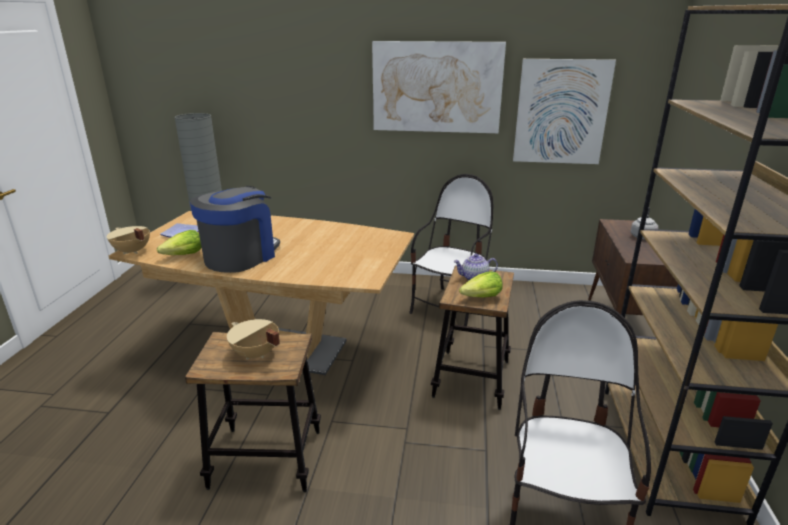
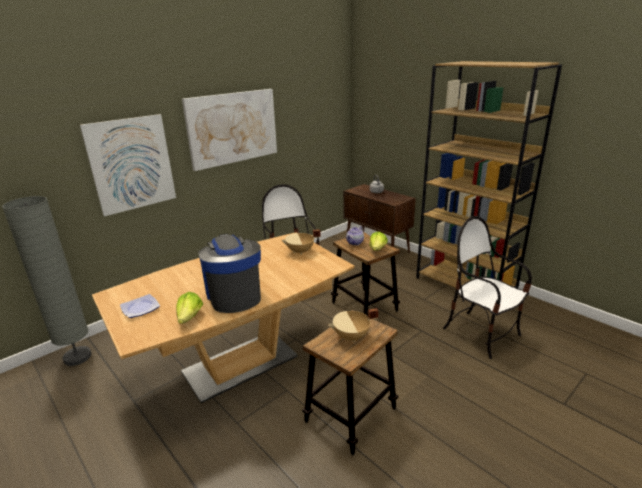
camera: 50 degrees left, 0 degrees up
beige cooking pot [107,226,150,255] -> beige cooking pot moved to [281,229,321,255]
picture [513,59,616,164] -> picture moved to [80,114,176,217]

